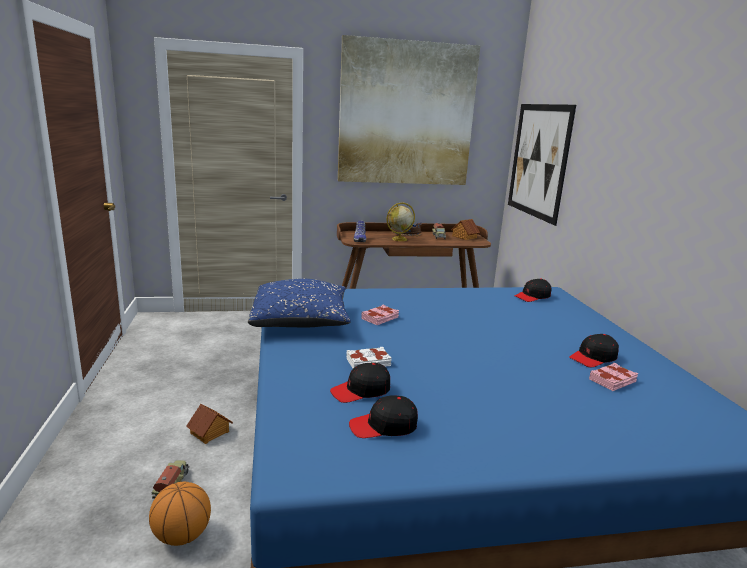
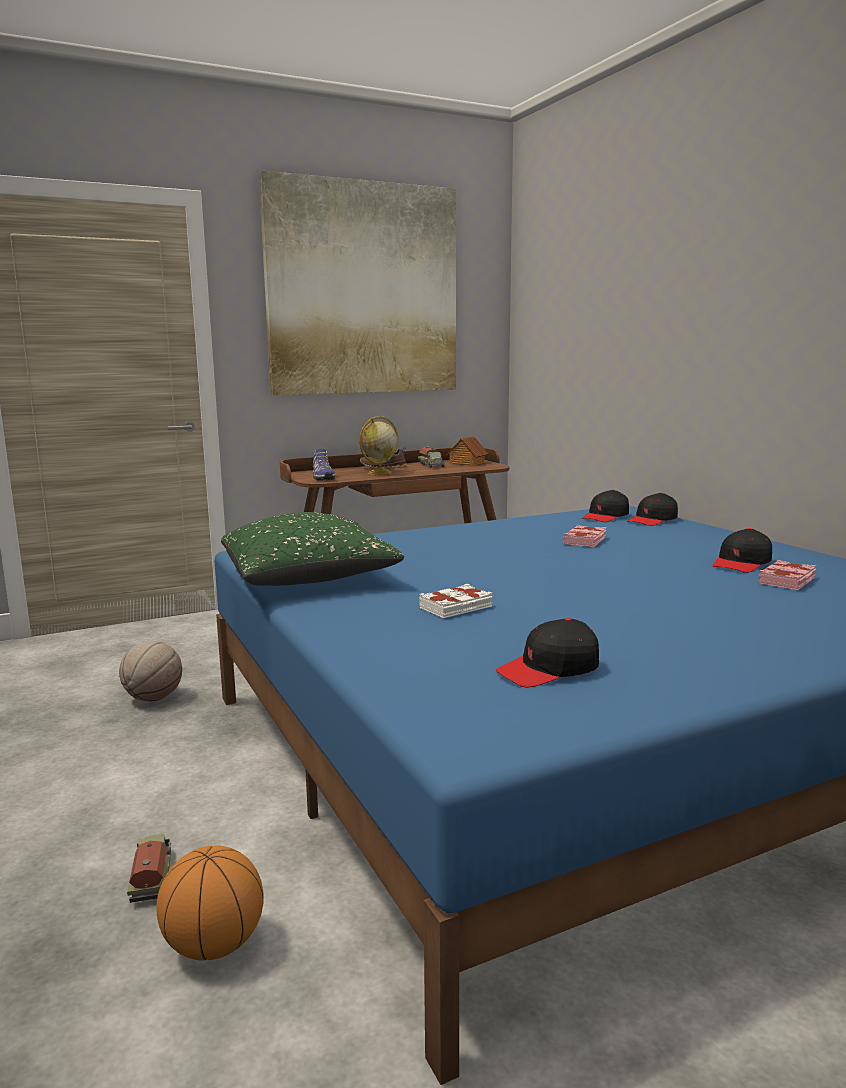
camera: 15 degrees left, 5 degrees down
toy house [186,403,233,444] -> none
blue pillow [248,279,351,327] -> green pillow [221,512,404,586]
black cap [330,363,390,403] -> black cap moved to [627,492,678,526]
pink book [361,304,399,325] -> pink book moved to [563,525,606,547]
picture [508,104,576,226] -> none
none -> basketball [119,641,182,702]

